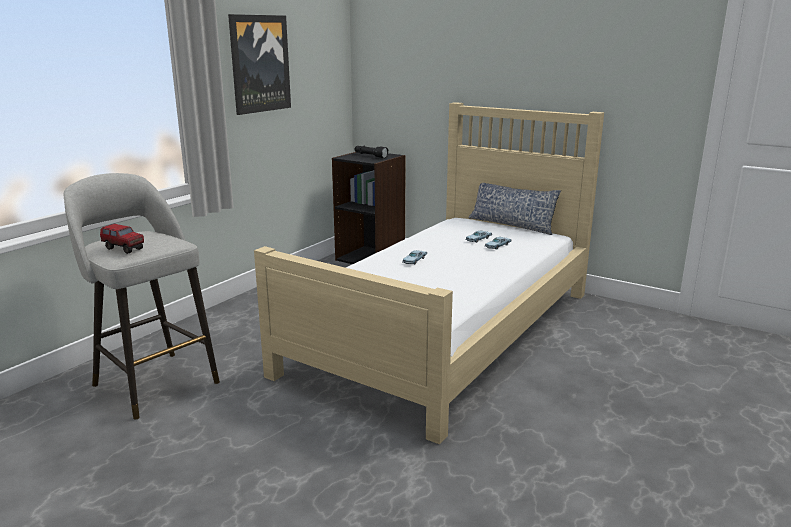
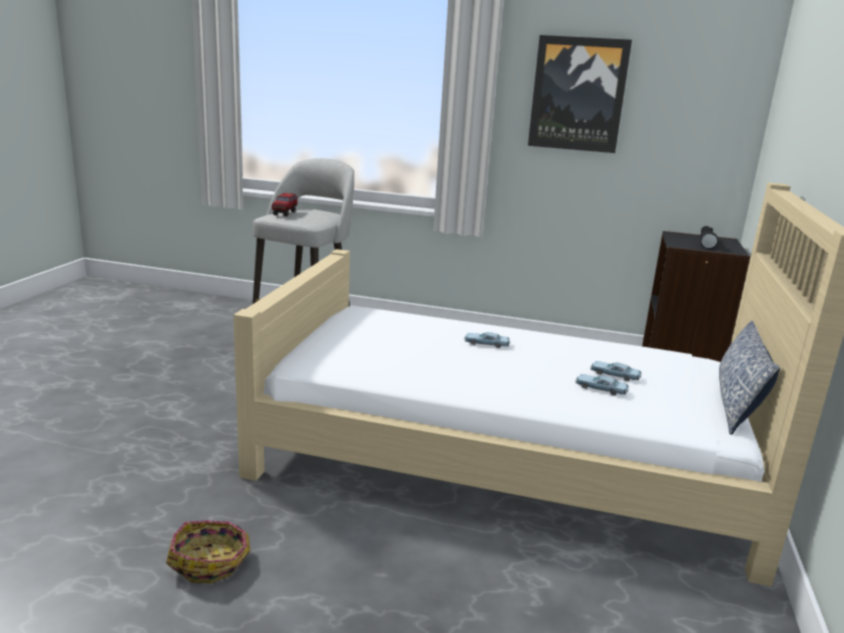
camera: 70 degrees right, 0 degrees up
none -> basket [166,521,250,584]

